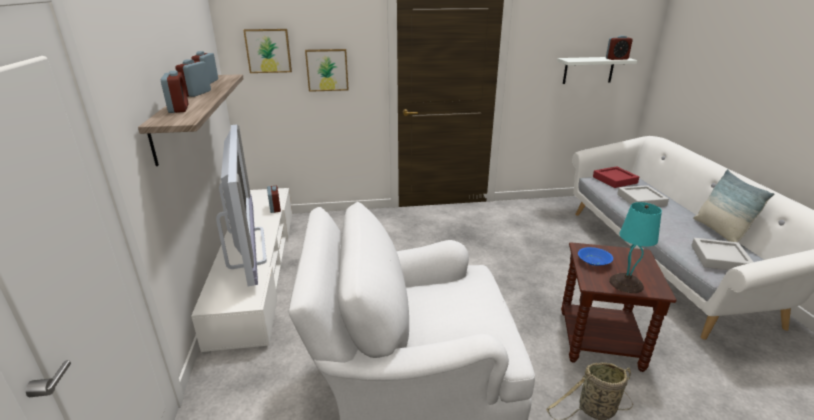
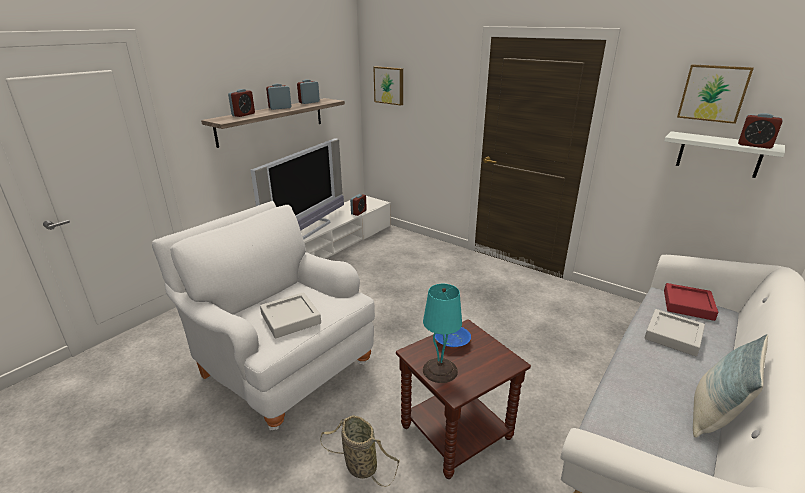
camera: 45 degrees right, 0 degrees up
picture [305,49,349,92] -> picture moved to [677,64,754,124]
grey tray [691,238,753,270] -> grey tray moved to [260,292,321,339]

